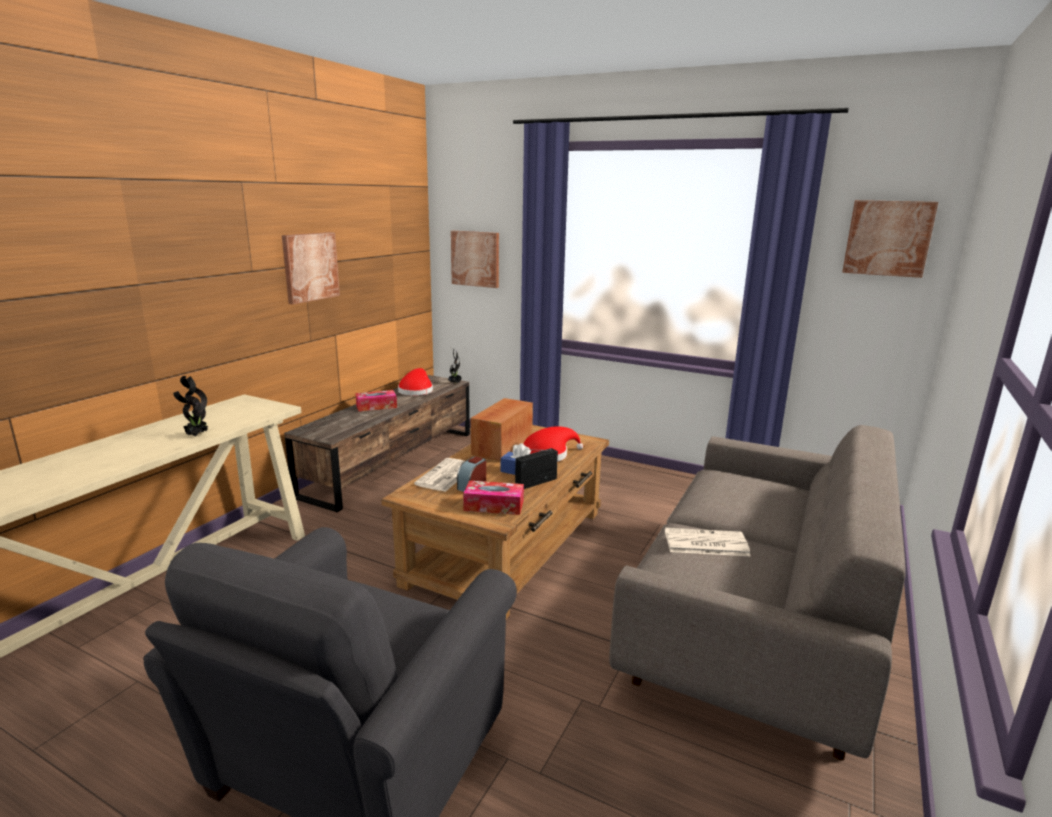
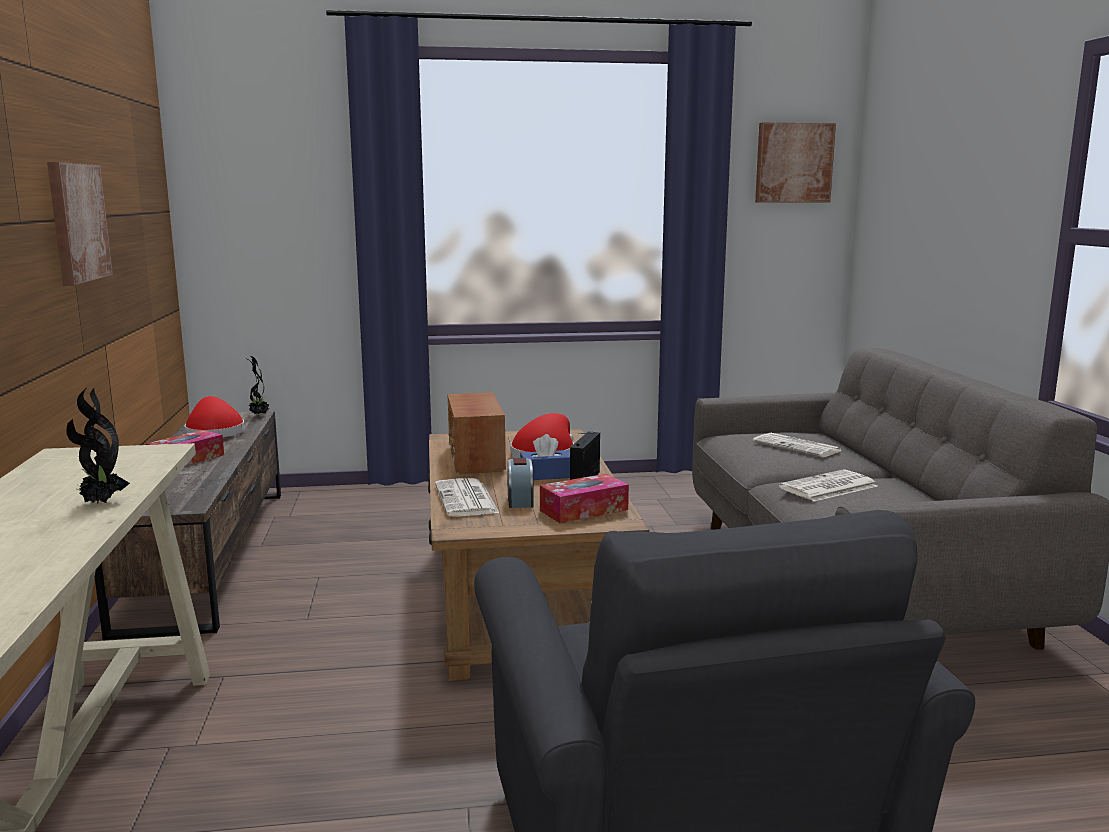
camera: 35 degrees left, 5 degrees down
picture [451,231,499,288] -> none
none -> newspaper [752,433,842,457]

